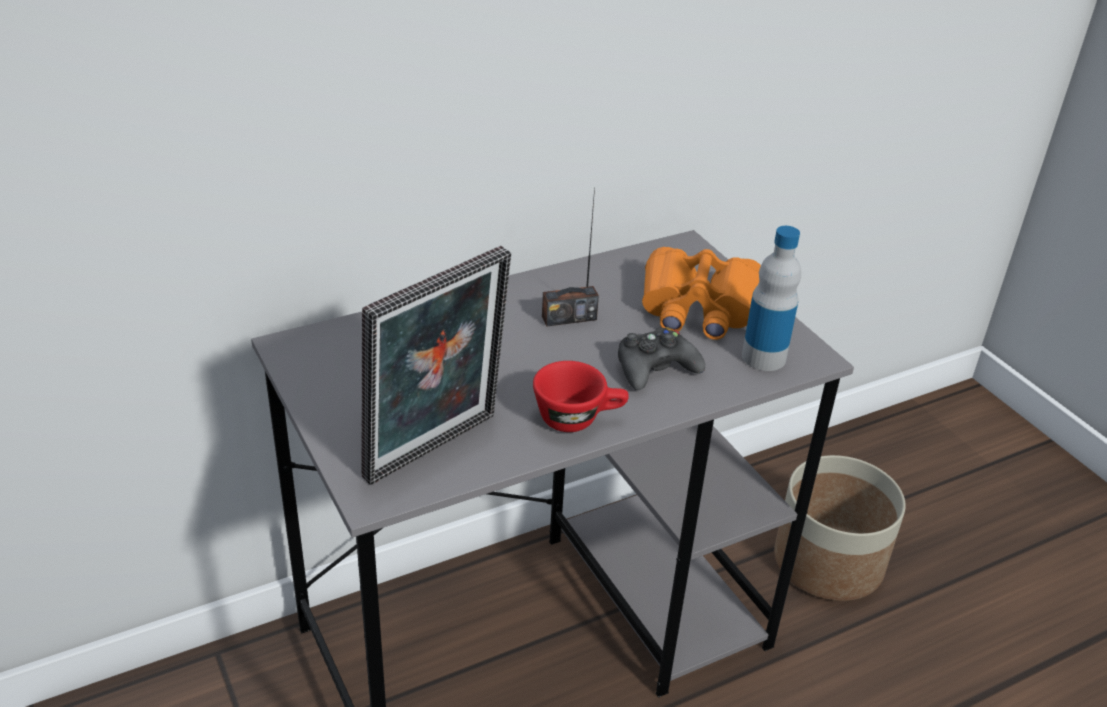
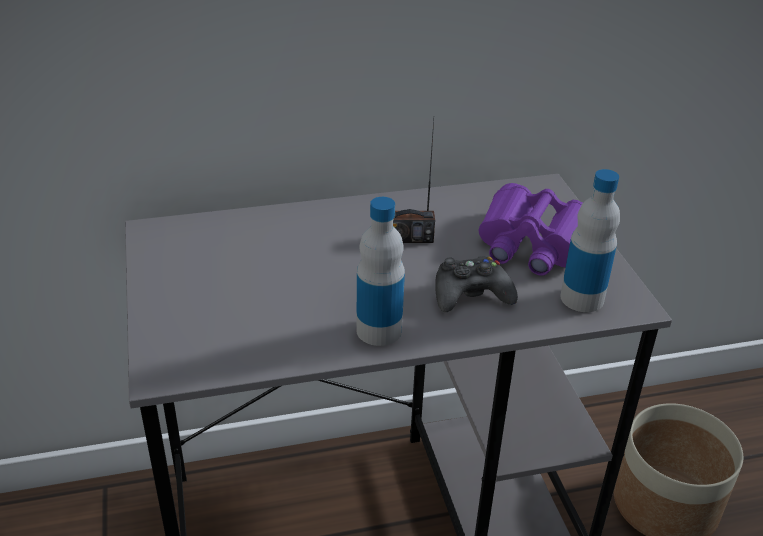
camera: 15 degrees right, 0 degrees up
picture frame [361,246,511,485] -> none
red cup [533,361,629,432] -> bottle [356,197,405,346]
orange binoculars [642,247,761,340] -> purple binoculars [479,183,583,276]

